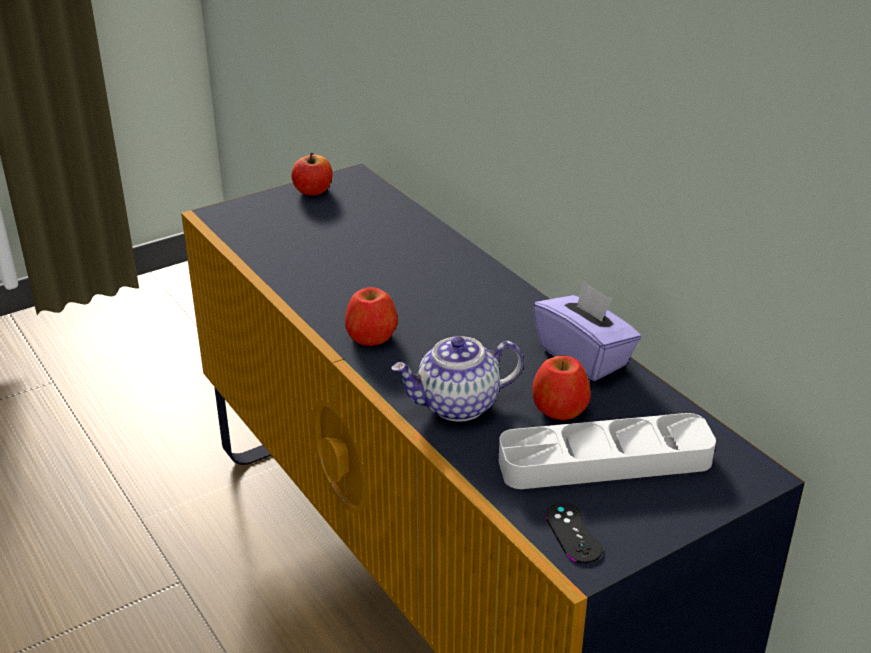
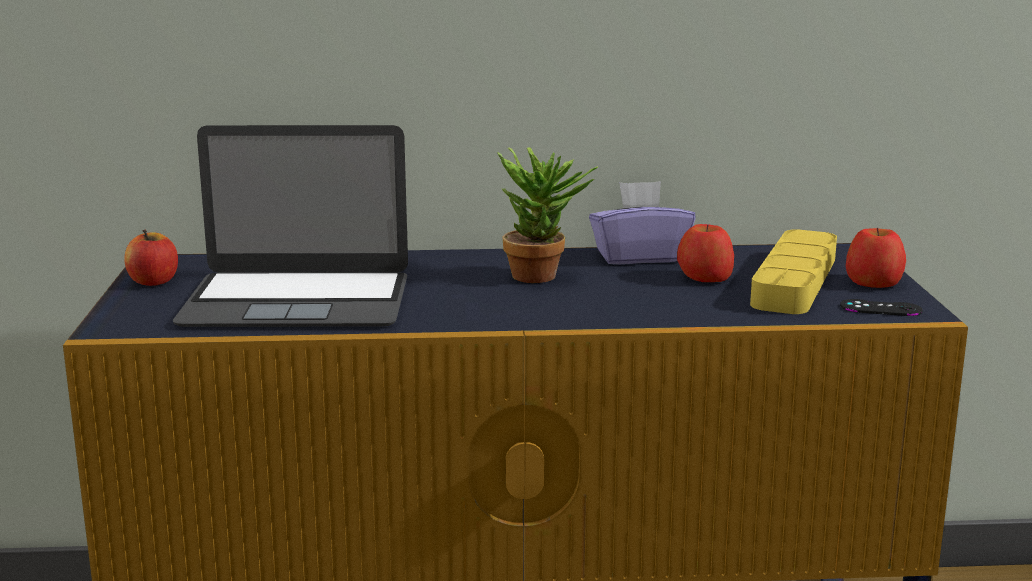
camera: 60 degrees left, 15 degrees down
apple [345,287,398,346] -> apple moved to [846,228,906,288]
teapot [391,336,524,421] -> none
grey tray [499,413,716,489] -> yellow tray [750,229,837,314]
none -> laptop [173,125,408,327]
none -> potted plant [497,147,598,283]

